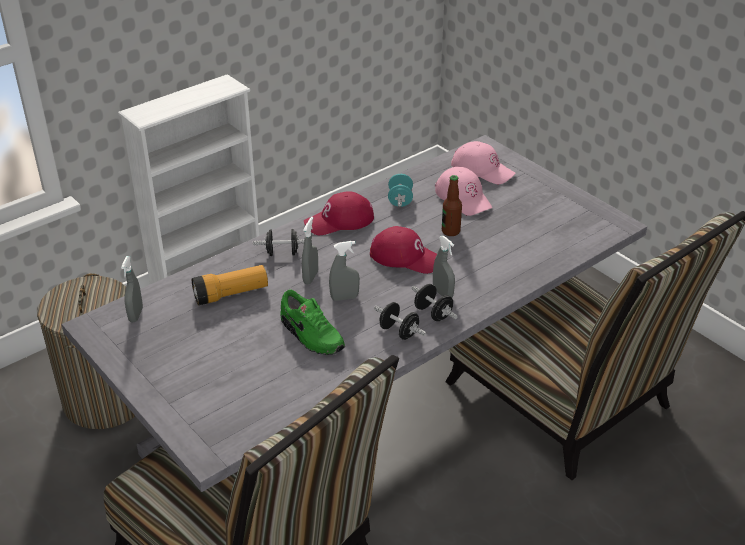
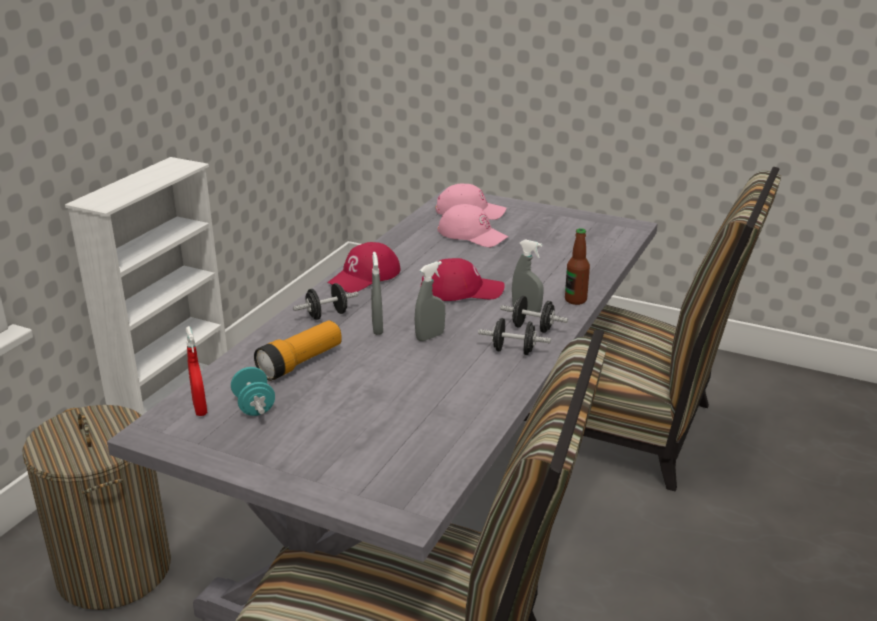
camera: 25 degrees left, 10 degrees down
grey spray bottle [121,256,143,322] -> red spray bottle [186,326,207,416]
green shoe [280,289,345,355] -> none
turquoise dumbbell [388,174,413,207] -> turquoise dumbbell moved to [231,367,275,416]
bottle [442,175,462,236] -> bottle moved to [565,228,590,305]

